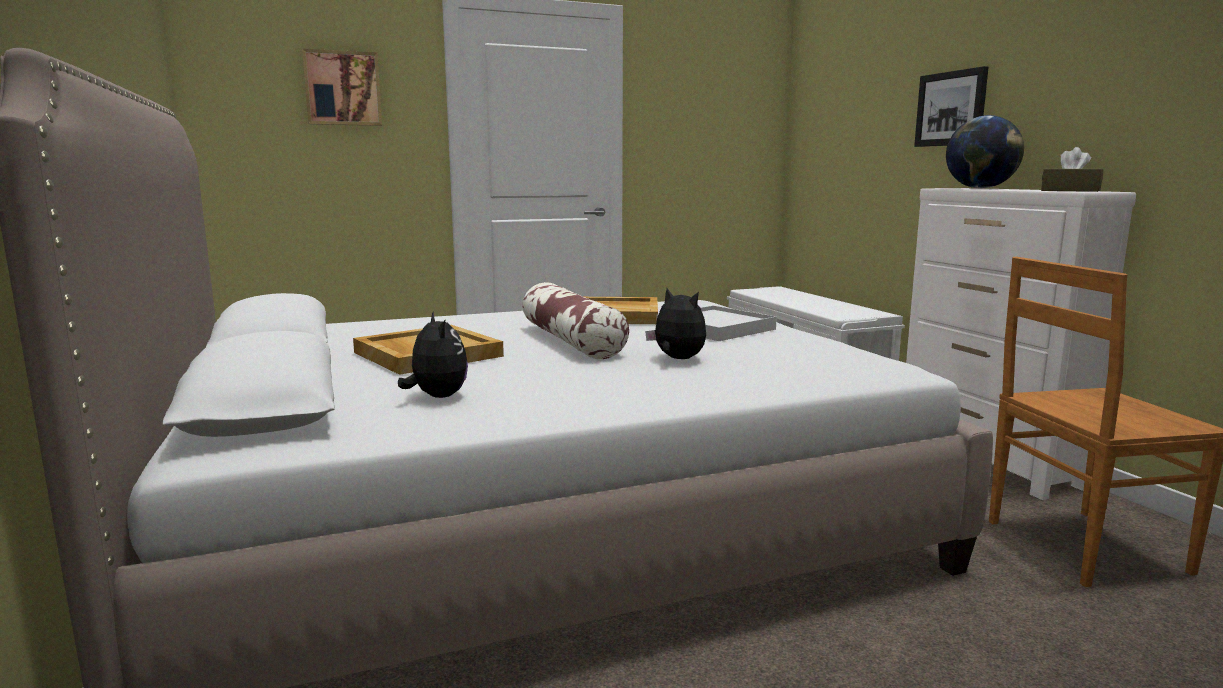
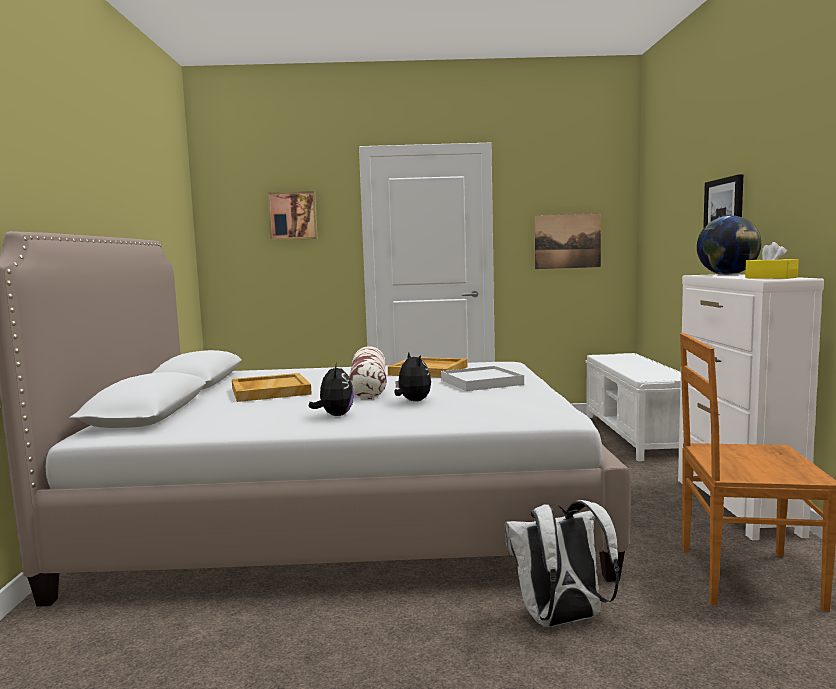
camera: 20 degrees right, 5 degrees down
plush toy [398,311,468,398] -> plush toy moved to [309,362,354,416]
brown tissue box [1041,147,1104,192] -> yellow tissue box [745,242,799,279]
none -> white backpack [504,500,619,627]
none -> picture [535,213,601,269]

